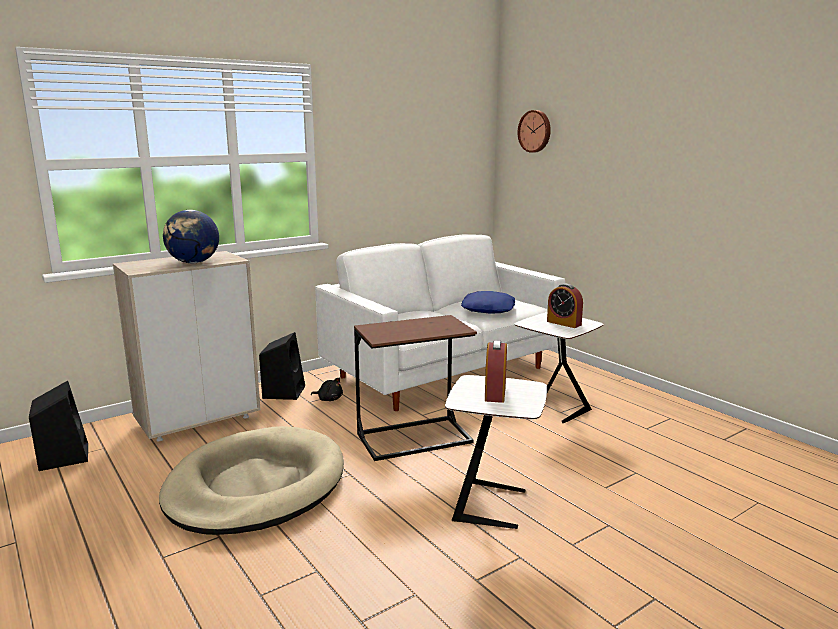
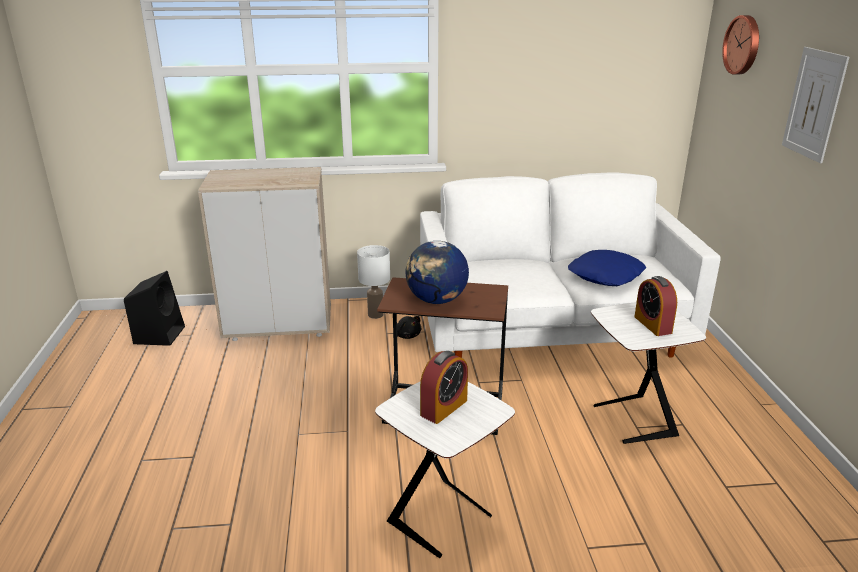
camera: 30 degrees right, 10 degrees up
beige dog bed [159,426,344,535] -> none
globe [163,210,219,263] -> globe moved to [406,241,469,304]
black speaker [259,332,305,400] -> white table lamp [357,245,390,319]
none -> picture [782,47,849,163]

